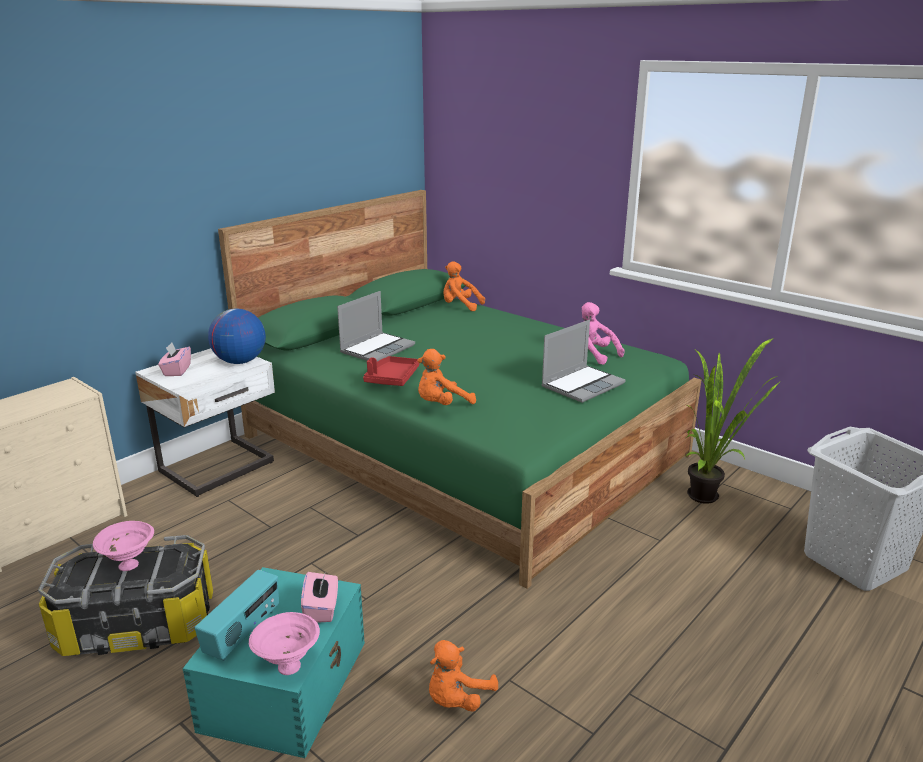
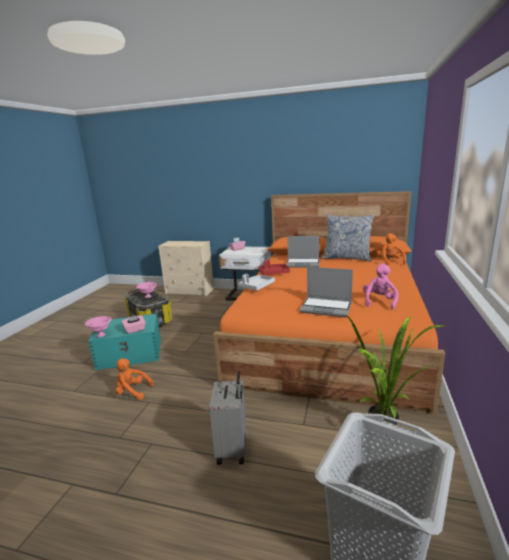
camera: 65 degrees right, 5 degrees down
radio [195,570,279,661] -> none
globe [208,309,266,364] -> none
green bed [218,190,701,589] -> orange bed [213,191,445,416]
orange plush toy [418,349,476,405] -> grey tray [238,274,275,291]
none -> grey suitcase [209,371,247,465]
none -> pillow [322,214,374,262]

